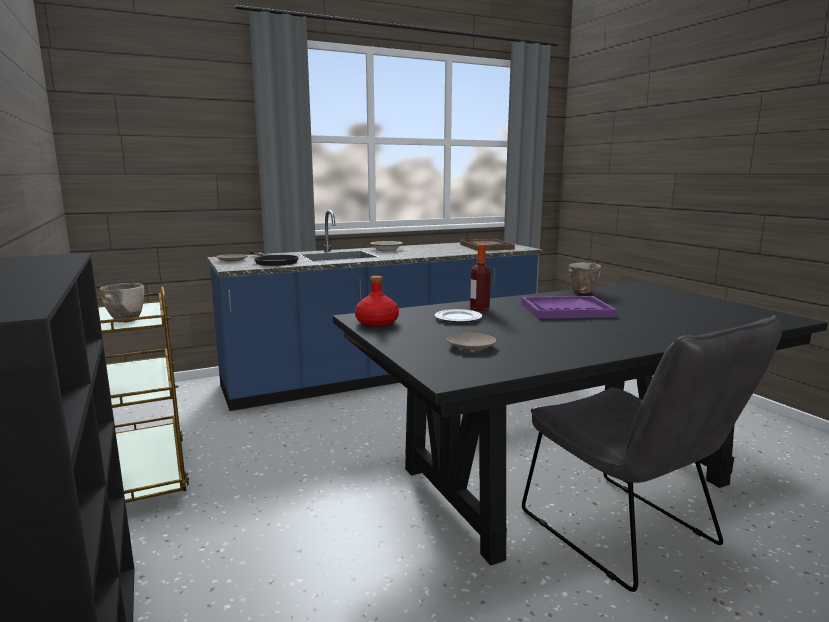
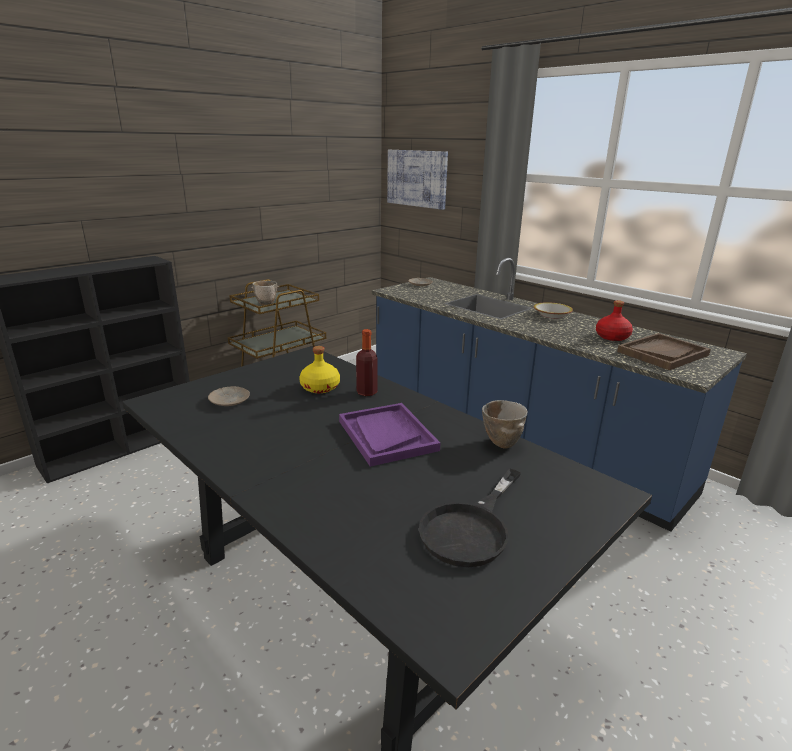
camera: 70 degrees right, 10 degrees up
black frying pan [250,251,299,266] -> black frying pan moved to [419,468,521,567]
red bottle [355,276,399,327] -> red bottle moved to [596,300,633,341]
plate [435,309,482,323] -> yellow bottle [299,346,340,393]
grey chair [522,315,782,592] -> none
none -> picture [387,150,448,210]

